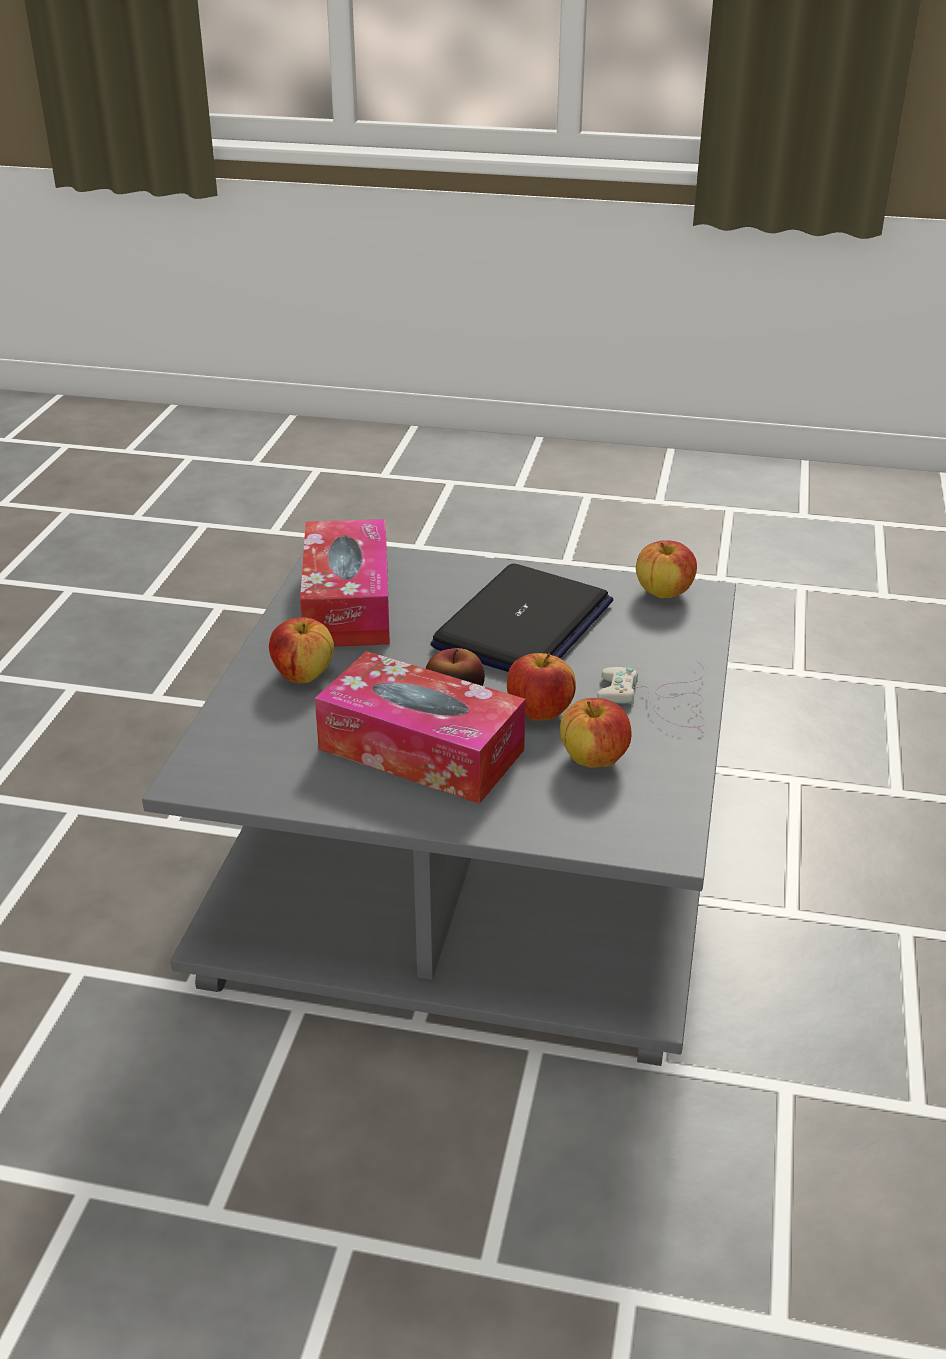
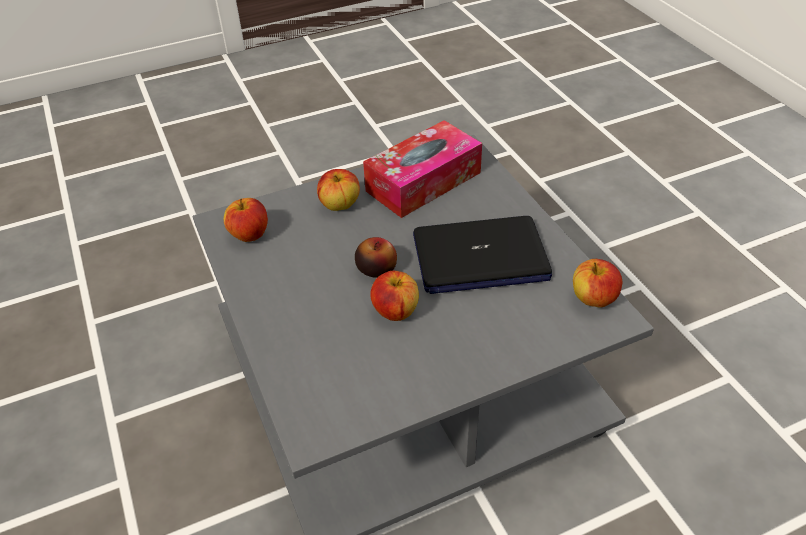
camera: 55 degrees right, 10 degrees up
tissue box [315,651,526,804] -> none
apple [560,698,631,768] -> apple moved to [224,198,268,242]
white game controller [597,660,705,728] -> none

